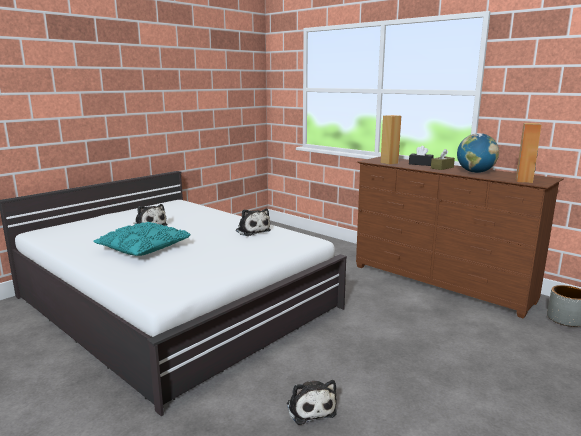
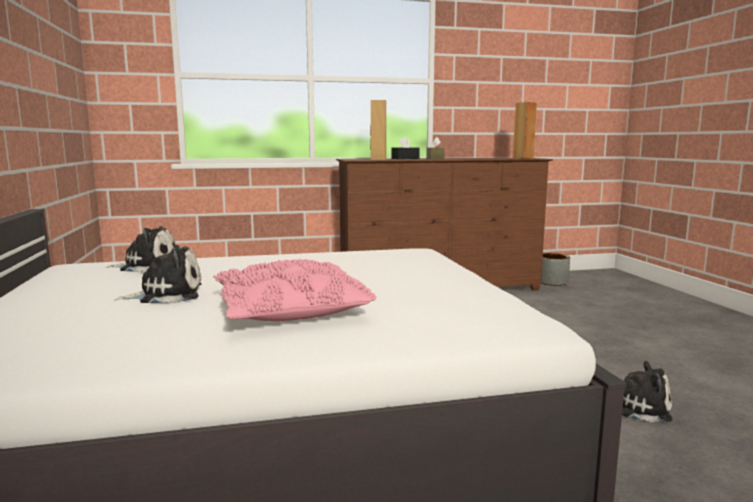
camera: 55 degrees left, 5 degrees down
turquoise pillow [93,222,191,256] -> pink pillow [213,259,376,321]
plush toy [236,208,271,236] -> plush toy moved to [106,226,175,273]
globe [457,133,499,173] -> none

